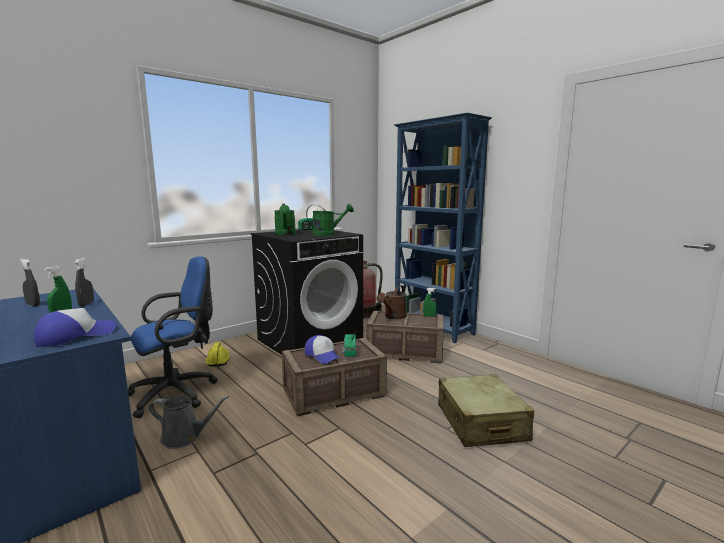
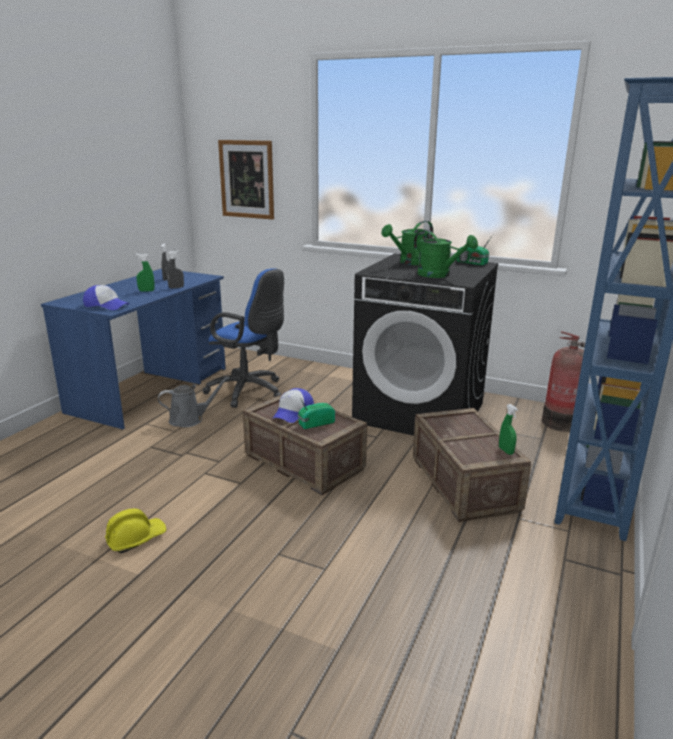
camera: 65 degrees right, 10 degrees up
grey watering can [149,396,229,449] -> grey watering can turned 90 degrees counterclockwise [158,376,230,427]
yellow hard hat [206,342,230,366] -> yellow hard hat moved to [105,509,166,553]
brown watering can [377,285,406,320] -> none
beige suitcase [438,374,534,447] -> none
none -> picture [218,140,274,220]

